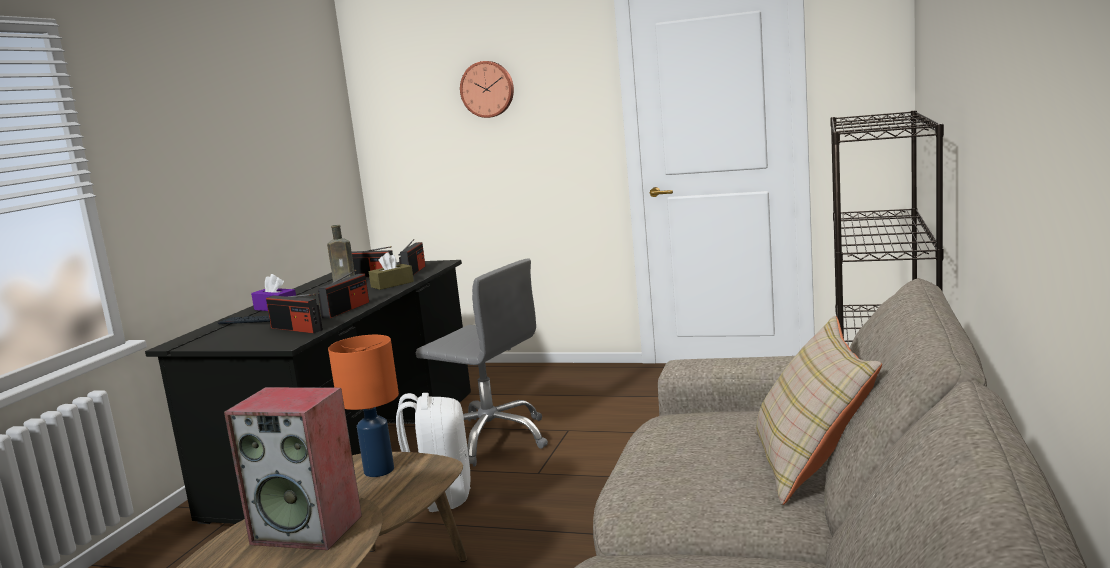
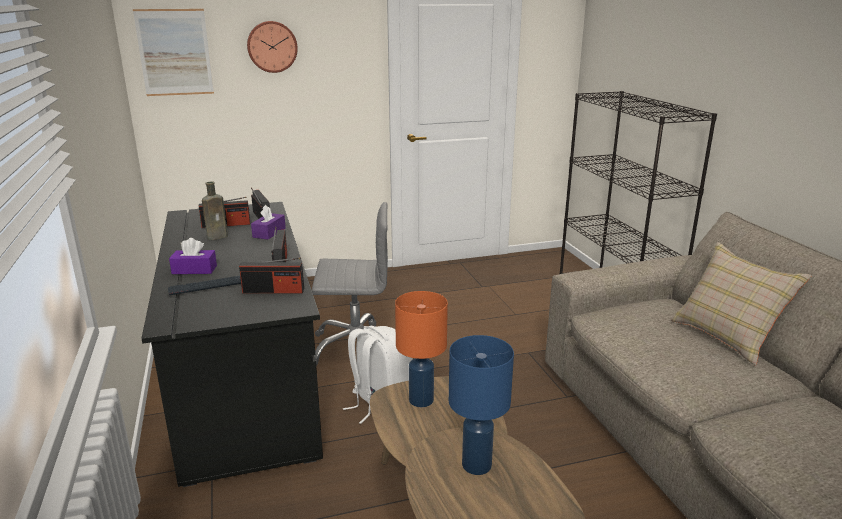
camera: 35 degrees left, 10 degrees up
speaker [224,387,362,550] -> blue table lamp [449,335,514,475]
brown tissue box [369,252,414,290] -> purple tissue box [251,205,286,240]
none -> picture [133,9,214,96]

